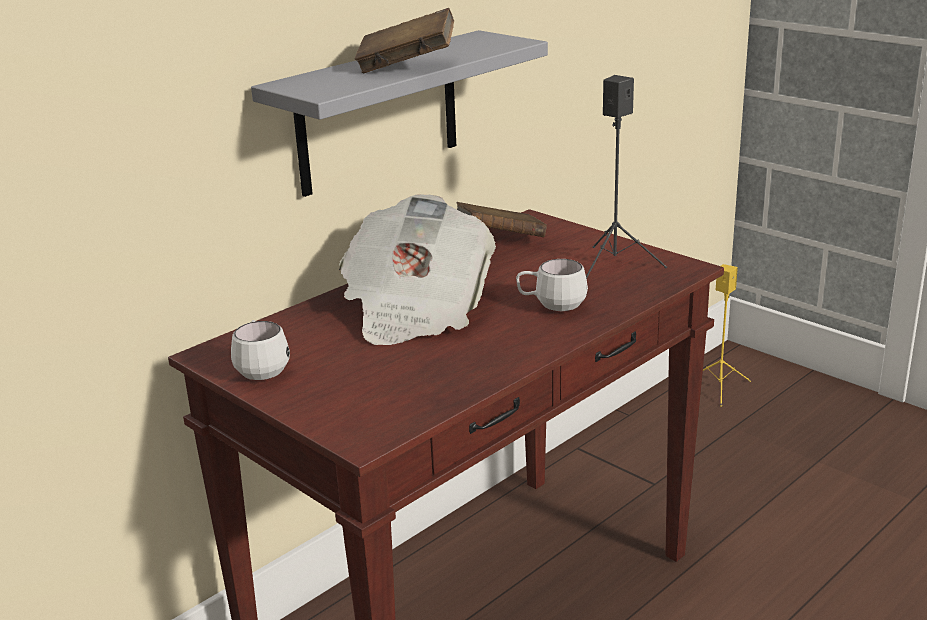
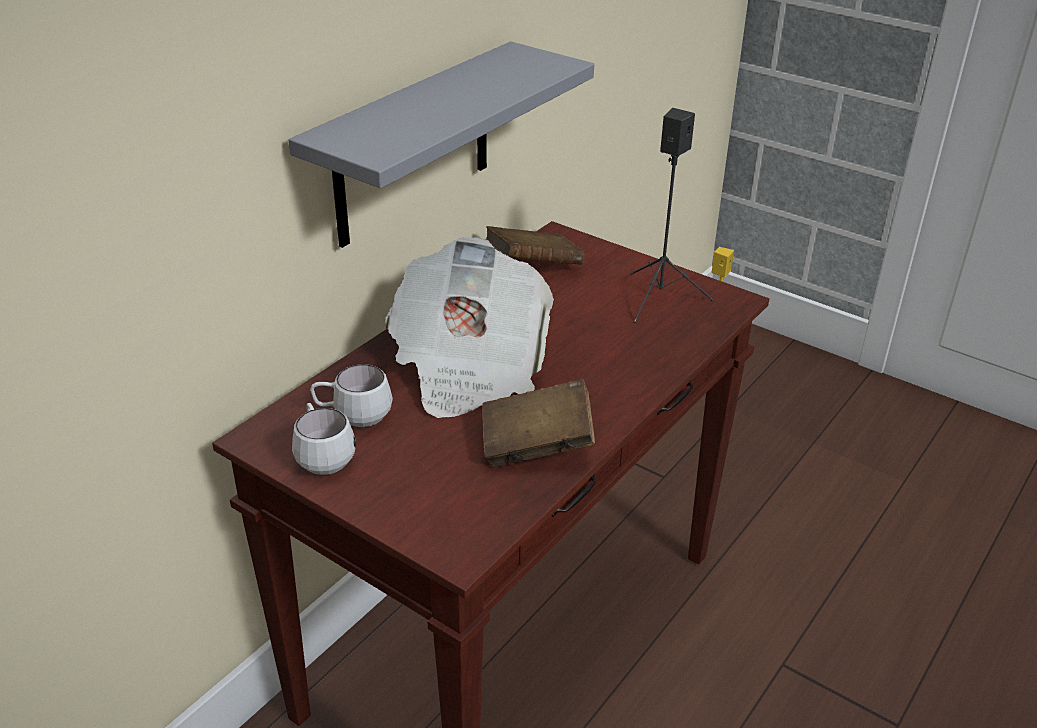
camera: 10 degrees left, 10 degrees up
brown book [355,8,454,73] -> brown book moved to [482,379,595,468]
white mug [516,259,588,311] -> white mug moved to [310,364,393,427]

